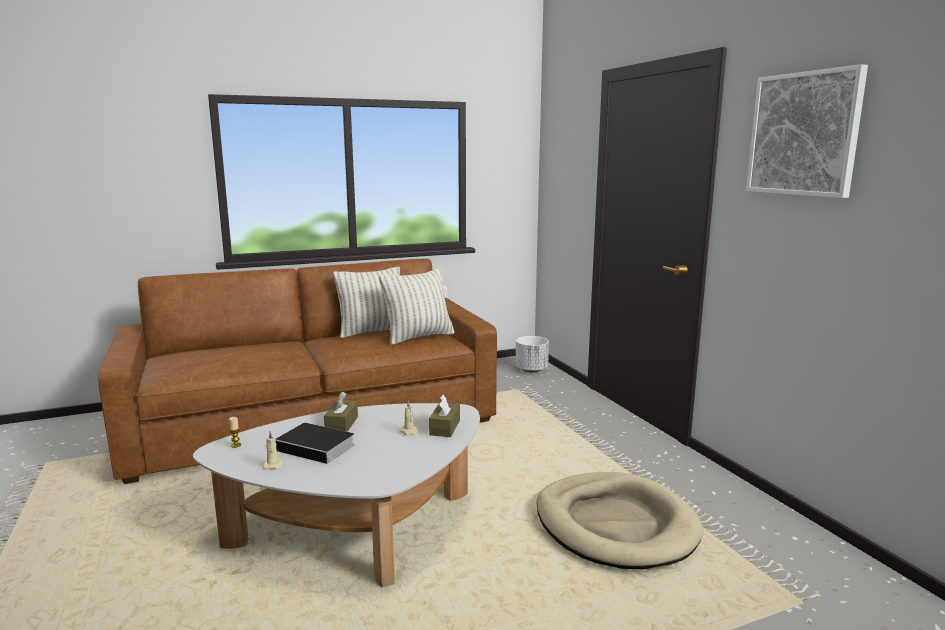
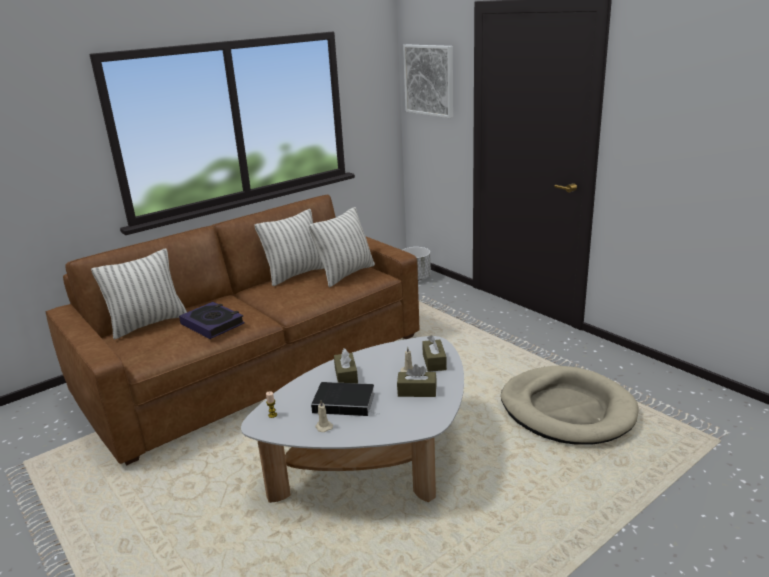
camera: 15 degrees left, 10 degrees up
picture [746,64,868,198] -> picture moved to [403,45,453,118]
none -> pillow [91,248,187,340]
none -> book [179,302,245,339]
none -> brown tissue box [397,364,437,397]

